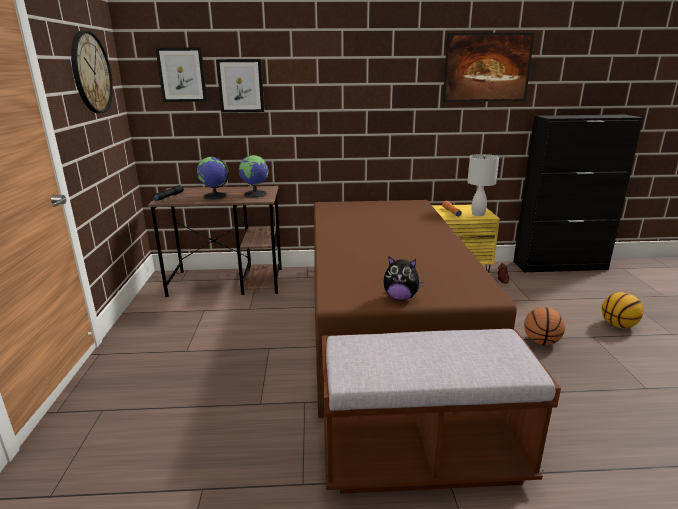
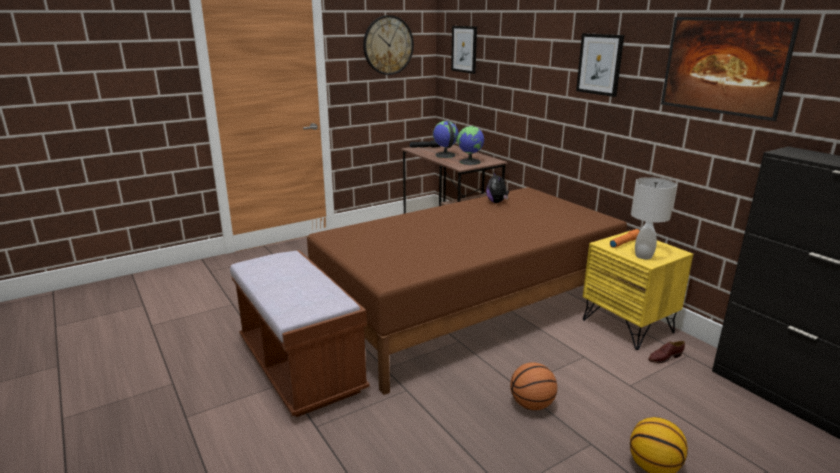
camera: 60 degrees right, 0 degrees up
picture [216,59,264,113] -> picture moved to [576,33,624,97]
plush toy [383,257,423,300] -> plush toy moved to [486,171,509,203]

